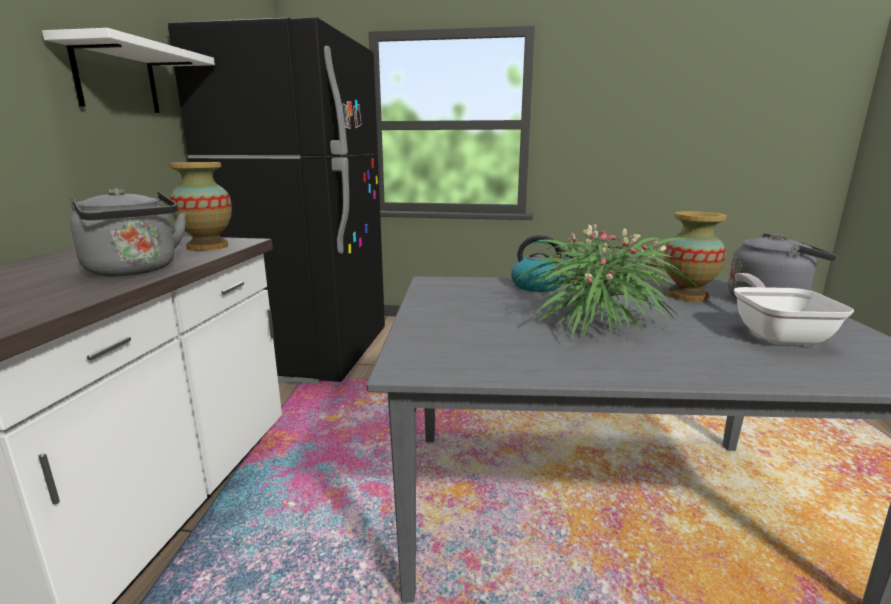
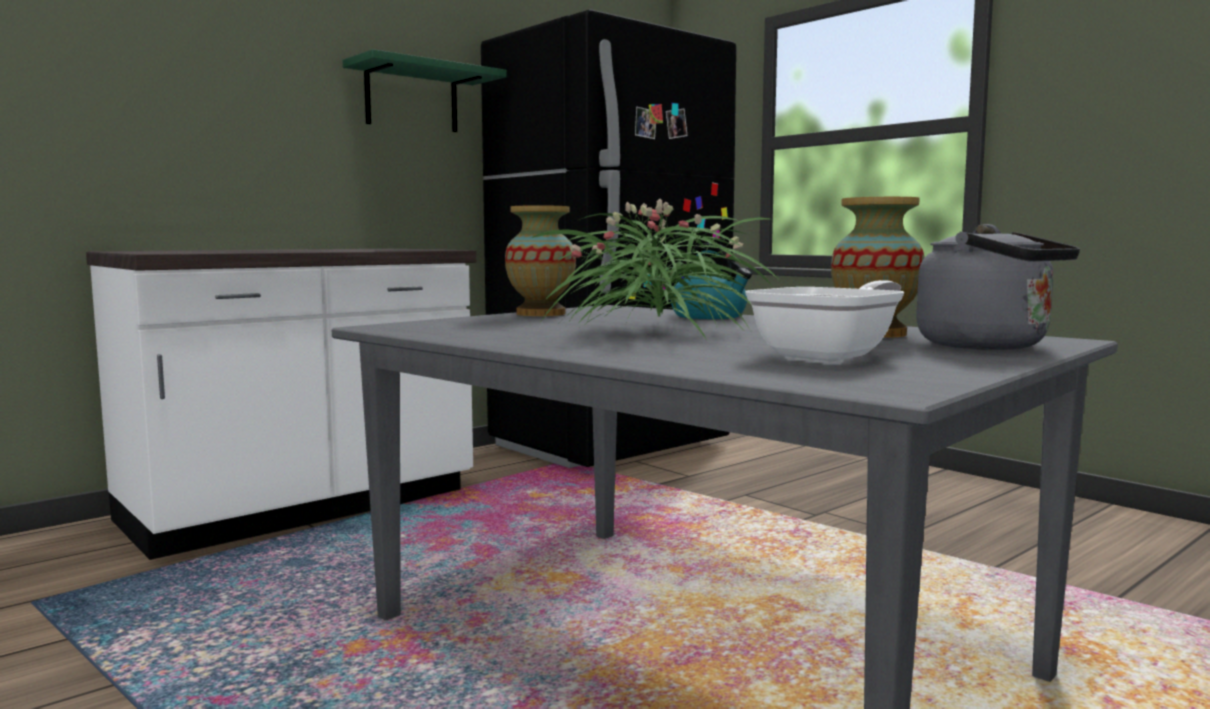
camera: 40 degrees right, 10 degrees down
white shelf [42,28,215,113] -> green shelf [343,49,507,132]
grey kettle [70,188,186,276] -> none
vase [169,162,232,251] -> vase moved to [505,205,576,316]

